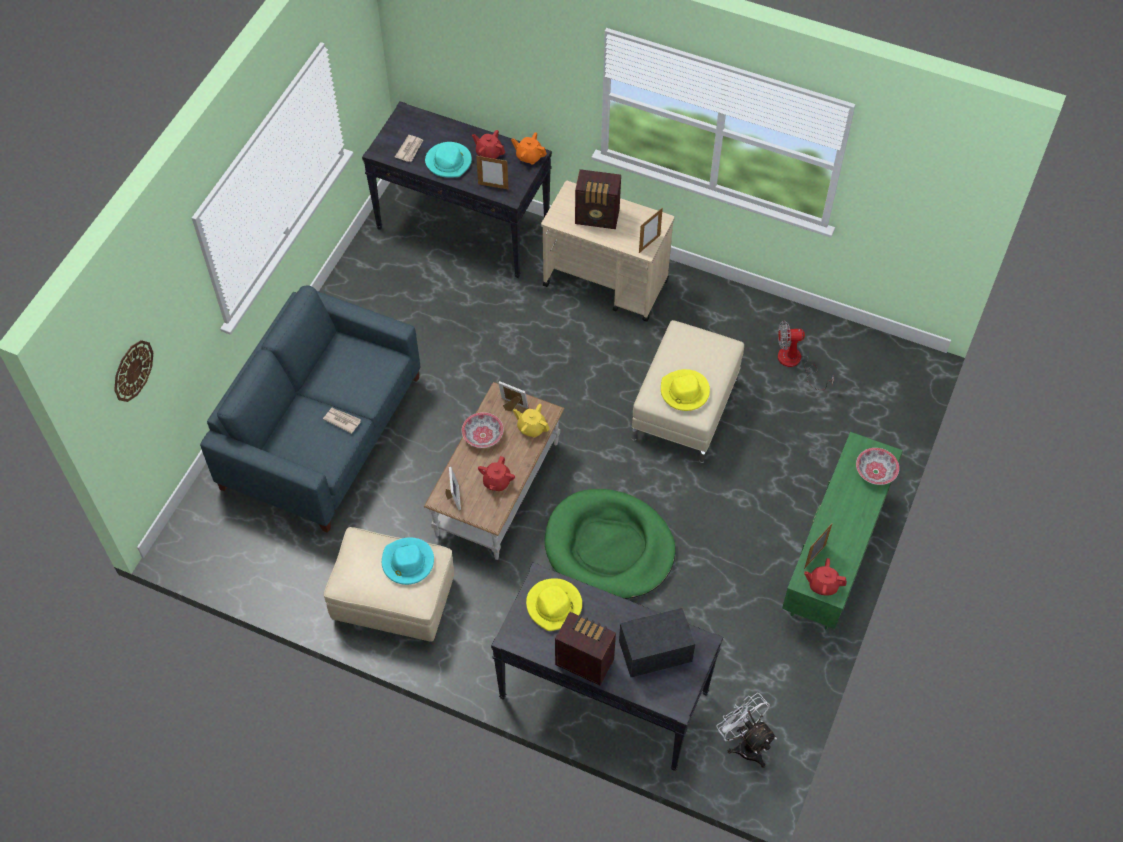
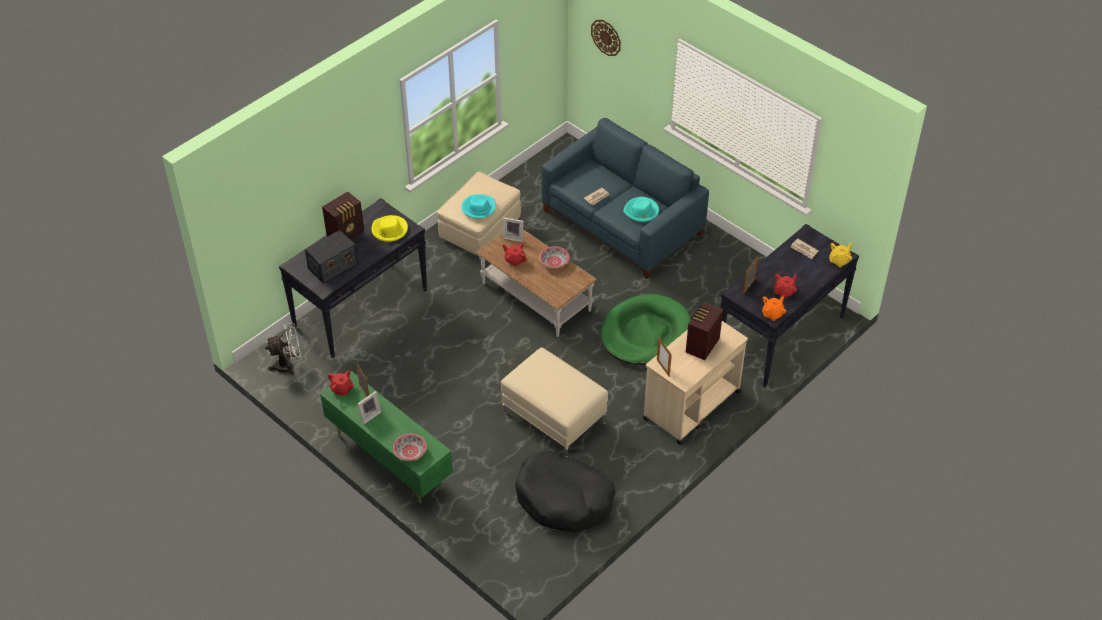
camera: 110 degrees right, 10 degrees down
turquoise hat [425,142,472,178] -> turquoise hat moved to [623,197,659,222]
picture frame [498,381,528,411] -> picture frame moved to [358,391,382,424]
yellow teapot [513,404,549,438] -> yellow teapot moved to [829,243,852,267]
green dog bed [545,489,676,599] -> green dog bed moved to [600,294,691,365]
radio [619,607,695,677] -> radio turned 45 degrees clockwise [305,230,358,283]
yellow hat [661,369,710,411] -> none
fan [778,321,834,390] -> black dog bed [515,451,616,533]
red teapot [804,558,847,596] -> red teapot turned 90 degrees clockwise [328,370,354,396]

